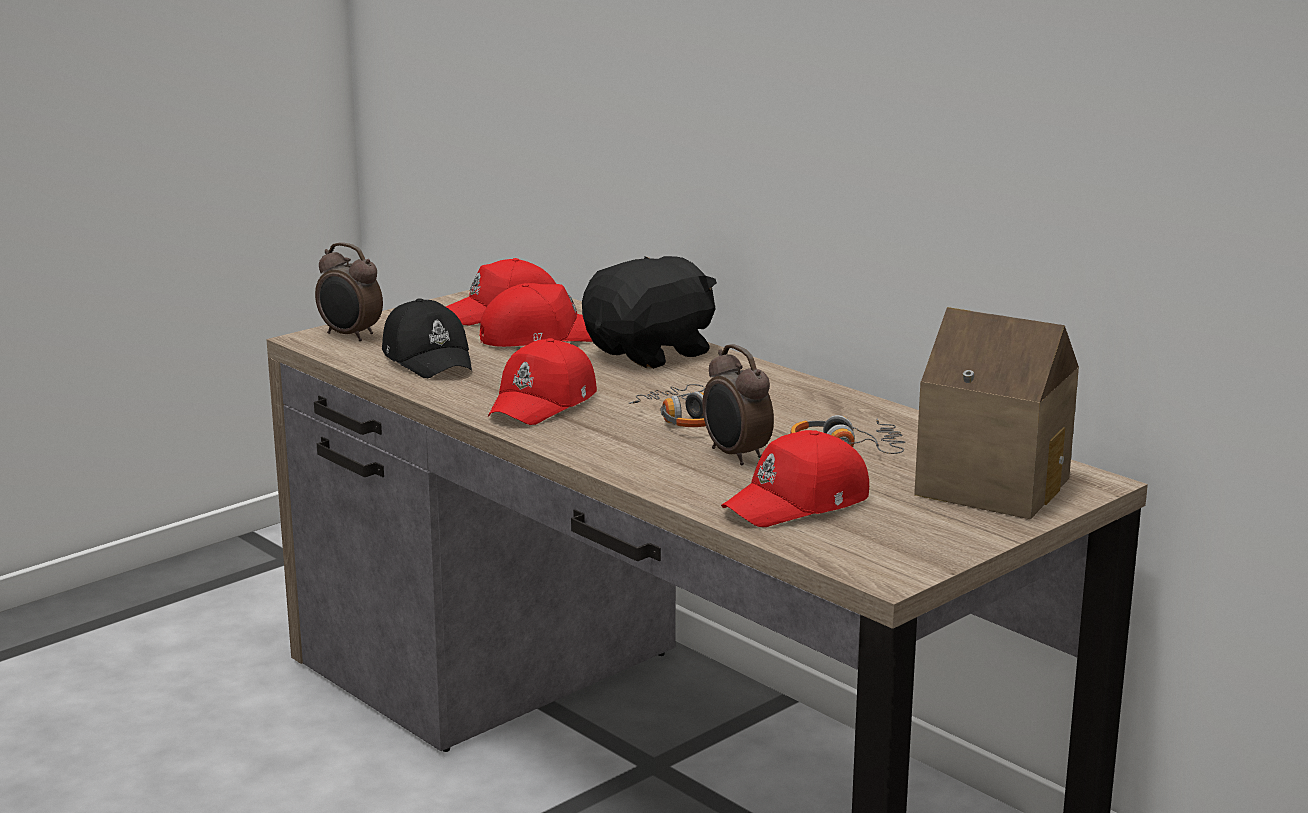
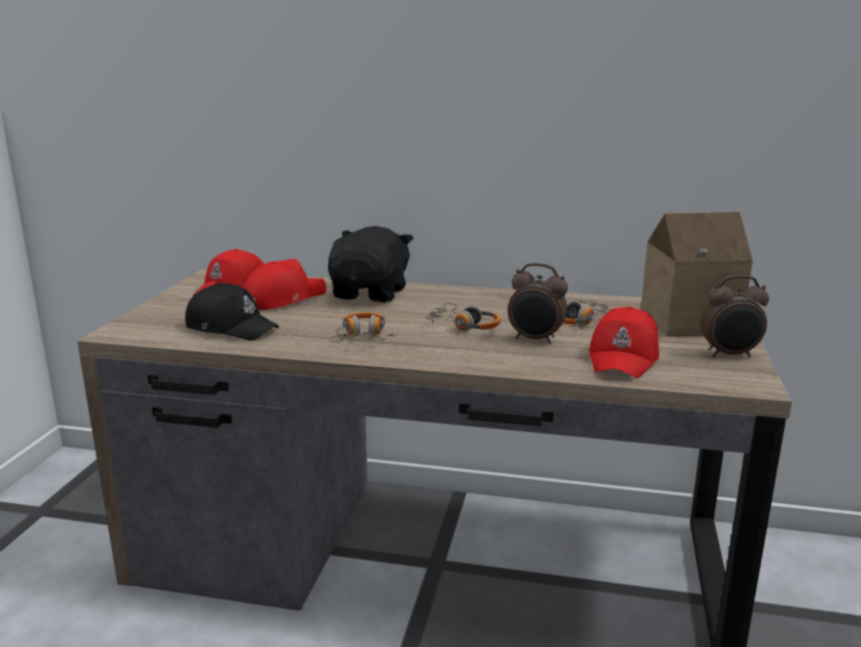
camera: 35 degrees left, 0 degrees up
alarm clock [315,242,383,341] -> alarm clock moved to [700,275,769,358]
red cap [488,338,597,425] -> headphones [329,312,397,343]

